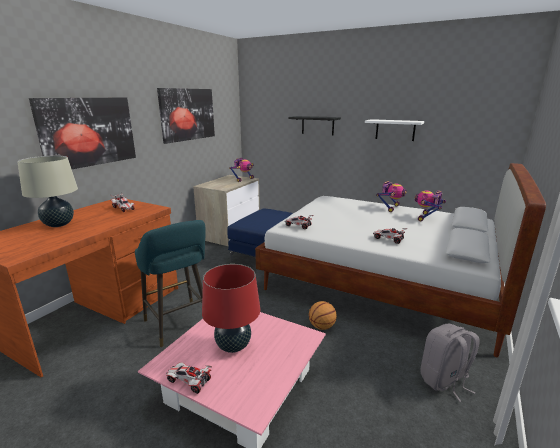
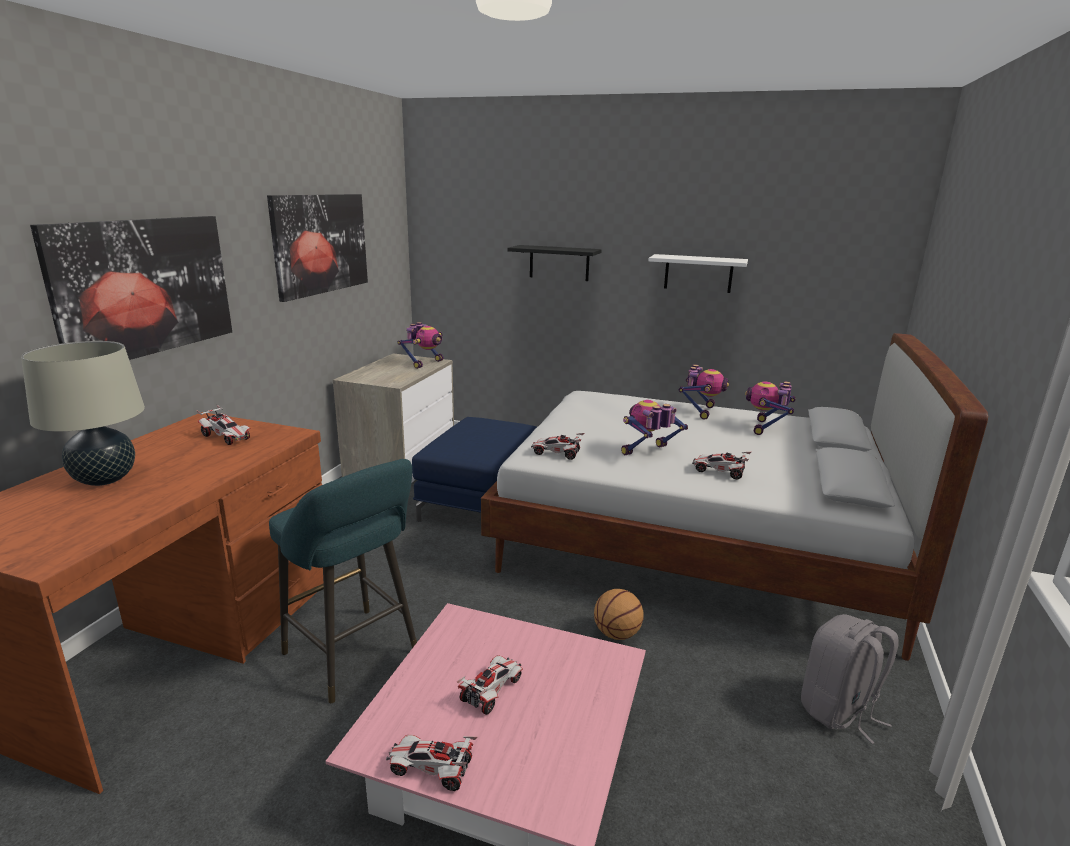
camera: 10 degrees left, 0 degrees up
red table lamp [202,264,261,353] -> toy car [456,655,523,715]
none -> toy robot [621,400,688,455]

